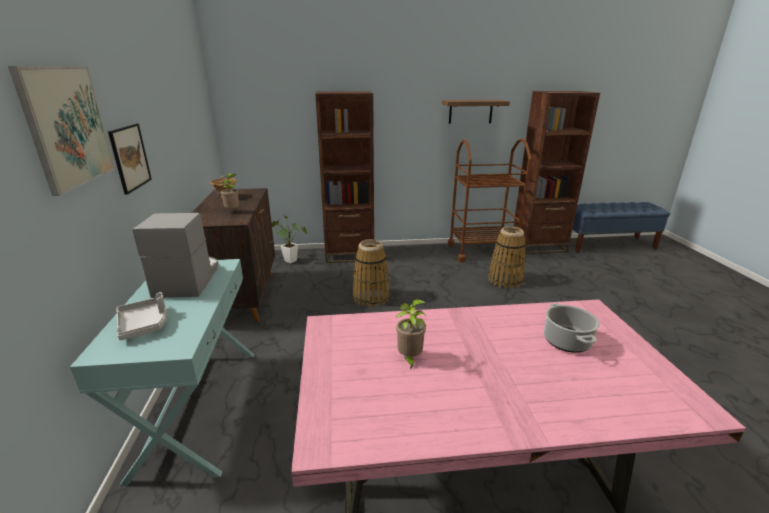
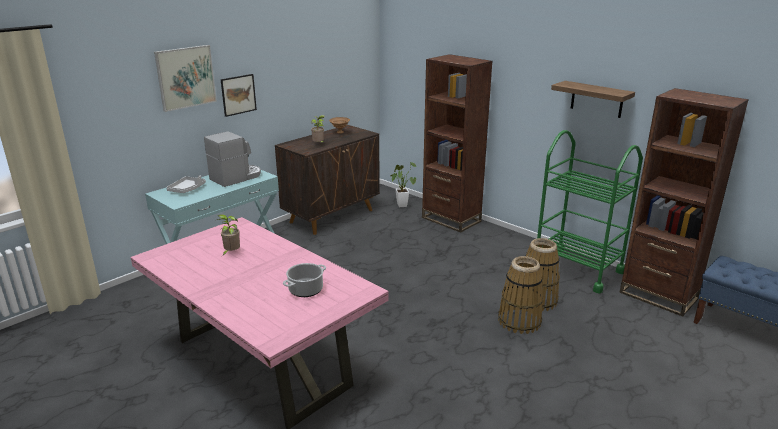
camera: 50 degrees right, 0 degrees up
basket [353,239,390,307] -> basket moved to [498,256,543,334]
brown cart [448,139,531,262] -> green cart [537,130,643,294]

